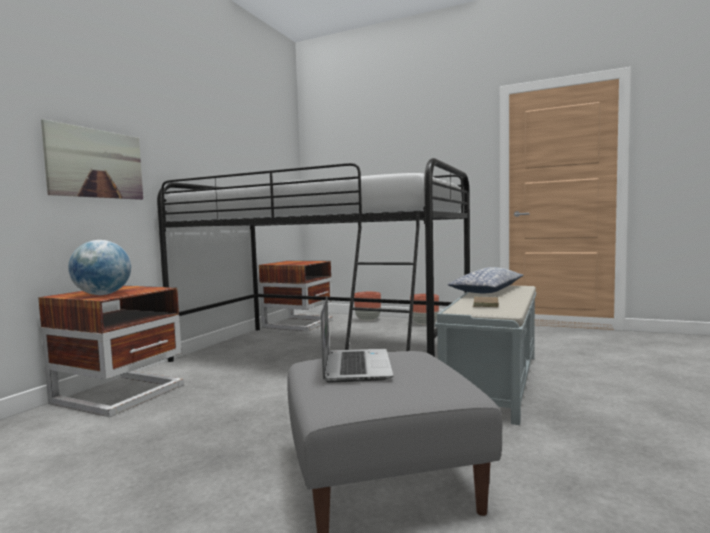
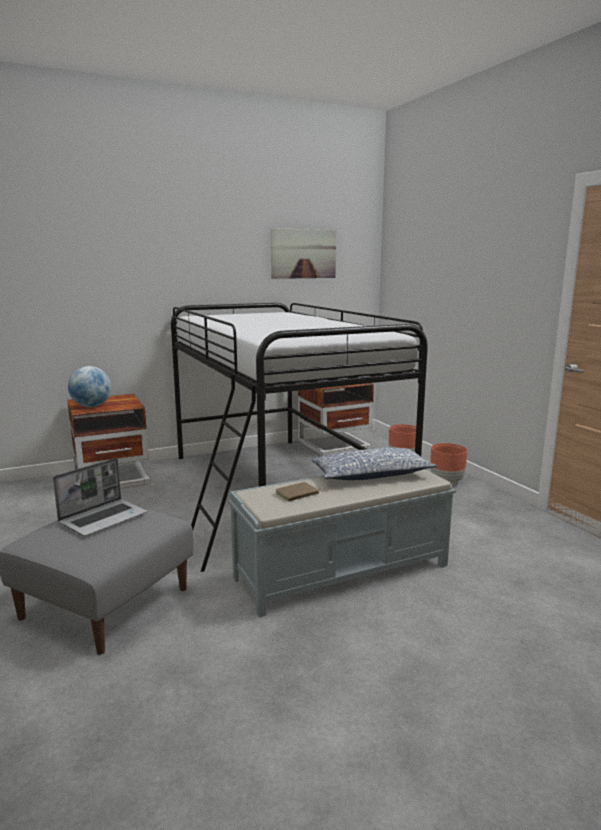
camera: 40 degrees right, 10 degrees up
picture [41,119,143,200] -> picture moved to [271,228,336,279]

